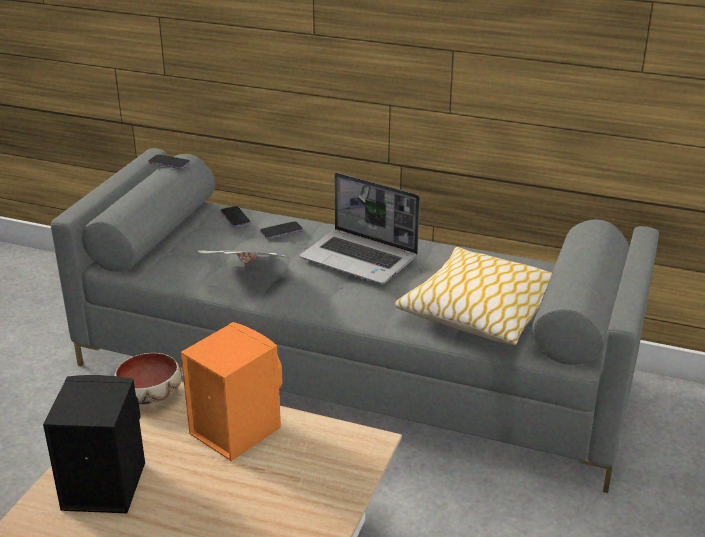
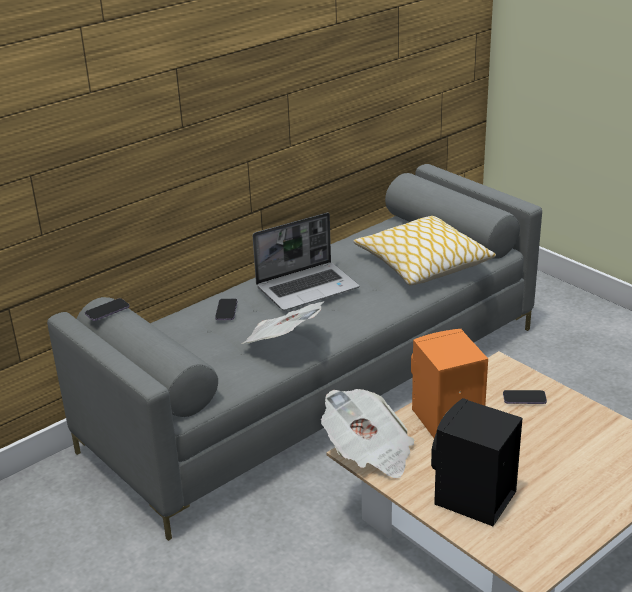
camera: 60 degrees left, 0 degrees up
bowl [114,353,182,404] -> newspaper [321,389,415,478]
phone [221,206,250,227] -> phone moved to [503,390,547,404]

